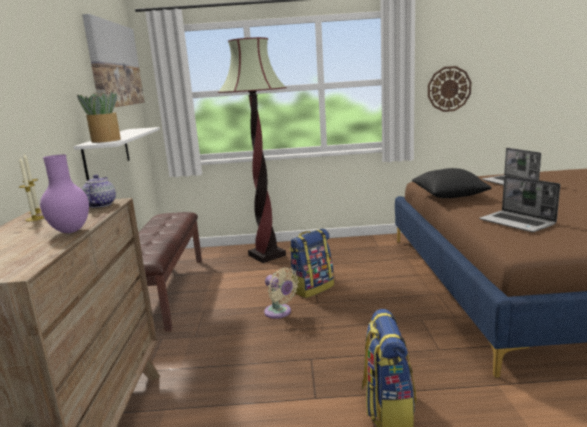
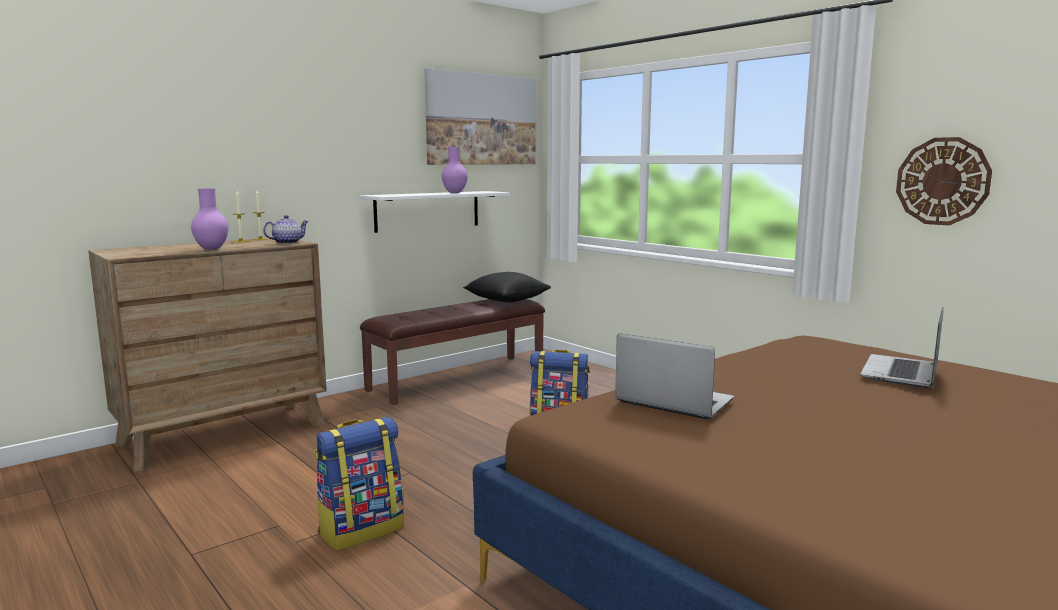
camera: 50 degrees right, 5 degrees down
potted plant [77,91,121,143] -> none
floor lamp [218,37,287,263] -> none
beige fan [264,268,299,319] -> none
black pillow [412,168,492,198] -> black pillow moved to [463,272,551,302]
laptop [479,176,560,232] -> laptop turned 105 degrees clockwise [615,333,734,419]
none -> purple vase [442,147,467,193]

